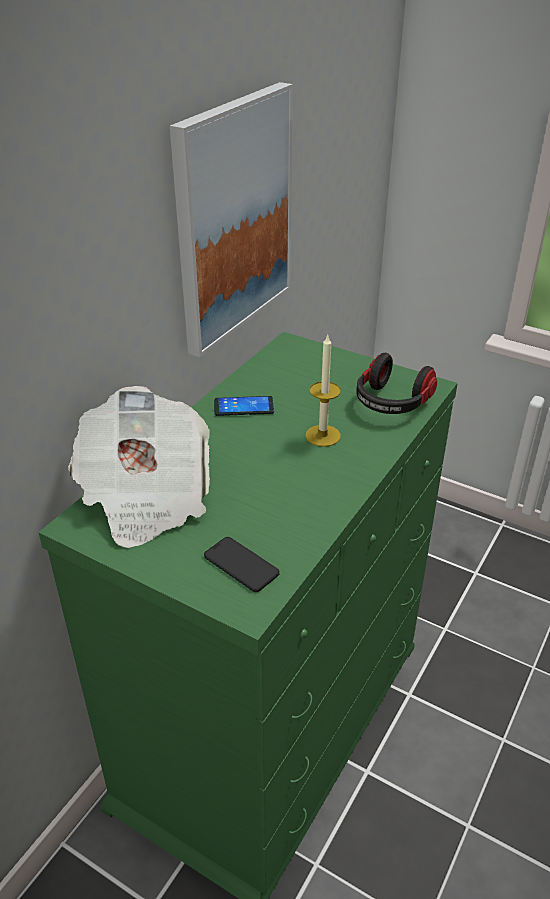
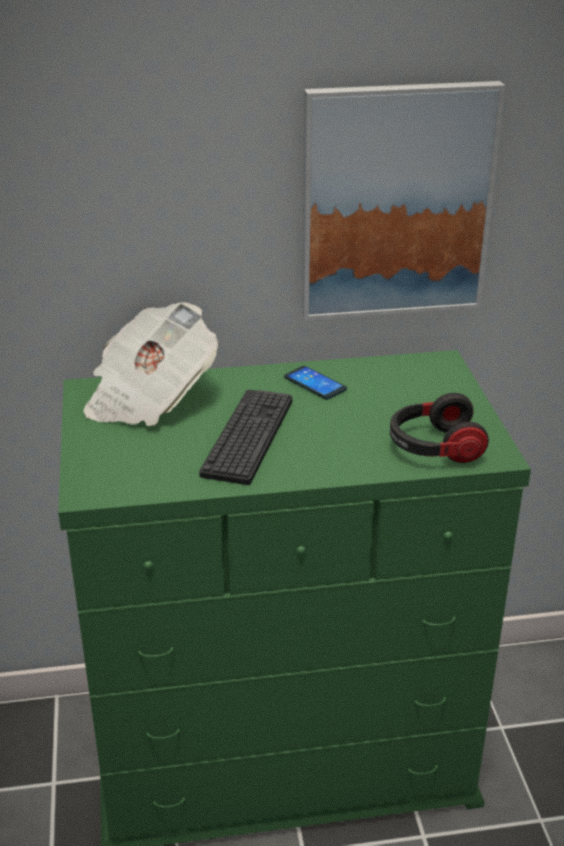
camera: 50 degrees right, 5 degrees down
phone [204,537,280,592] -> none
candle [305,334,341,447] -> none
none -> keyboard [199,390,292,485]

